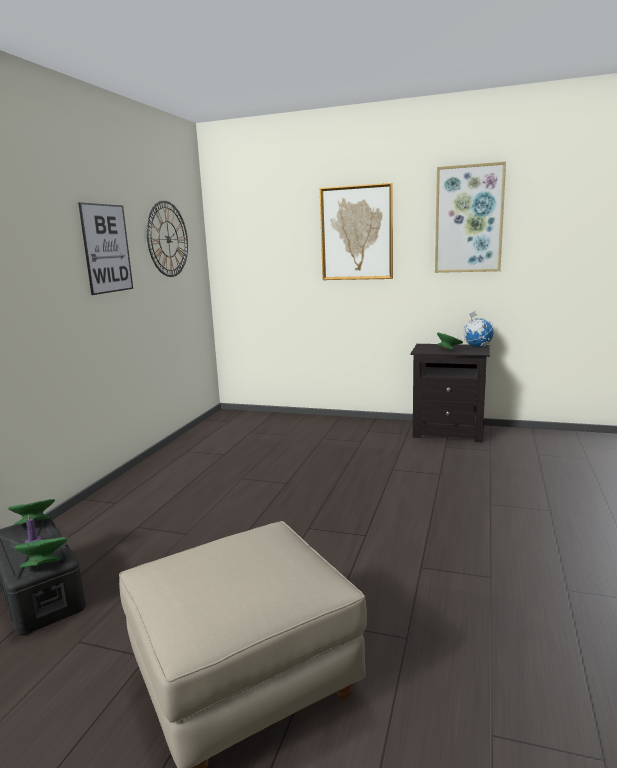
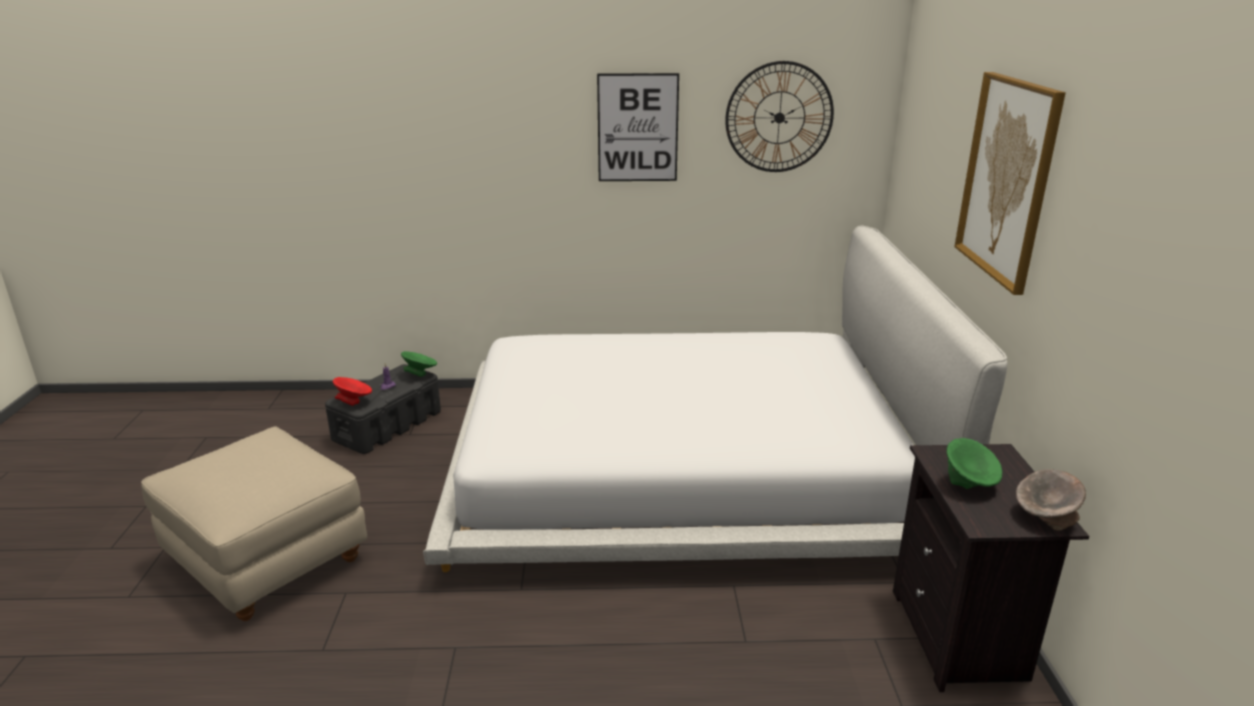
camera: 70 degrees right, 10 degrees up
green bowl [14,537,68,568] -> red bowl [333,377,372,406]
picture [435,162,506,273] -> none
globe [462,311,493,347] -> grey bowl [1016,469,1086,531]
none -> white bed [423,225,1007,572]

